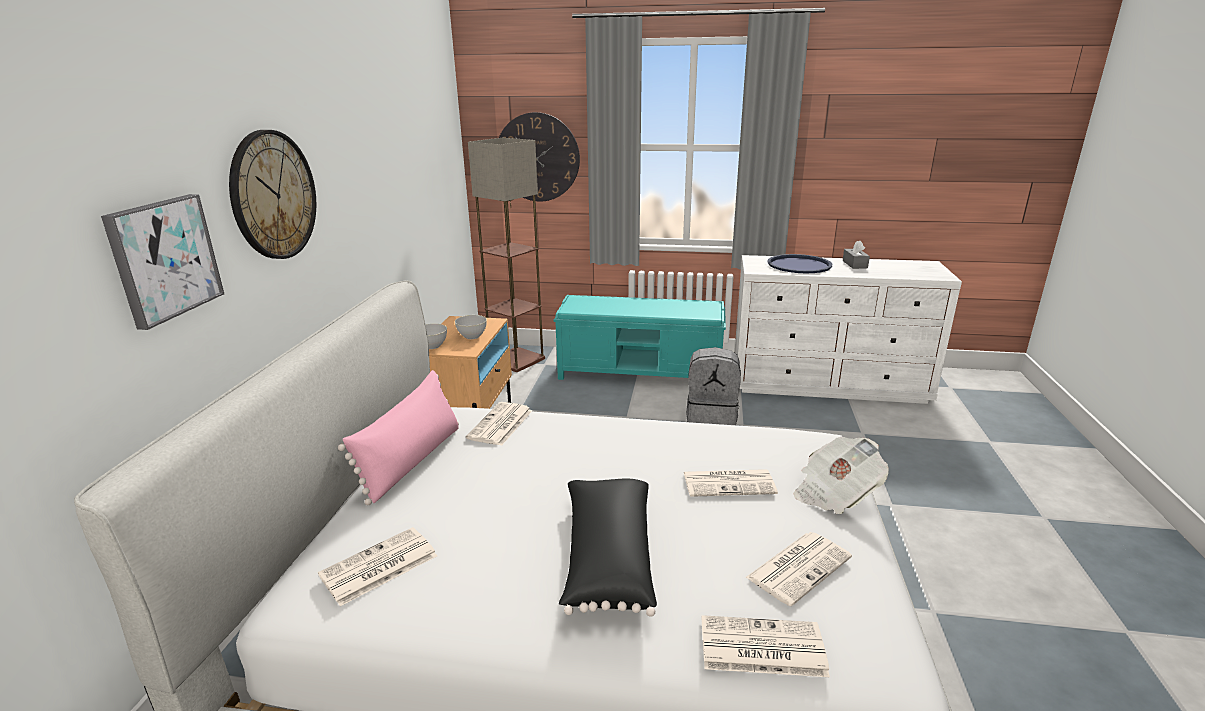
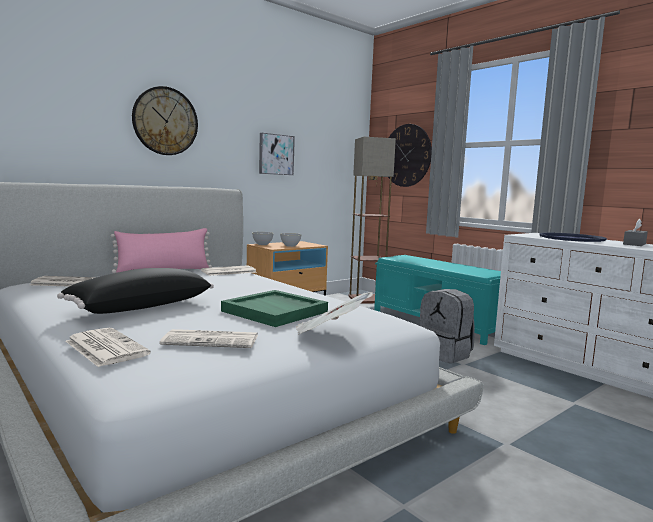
camera: 40 degrees right, 15 degrees down
picture [101,194,224,330] -> picture moved to [259,133,295,175]
newspaper [684,469,778,497] -> green tray [221,290,328,327]

